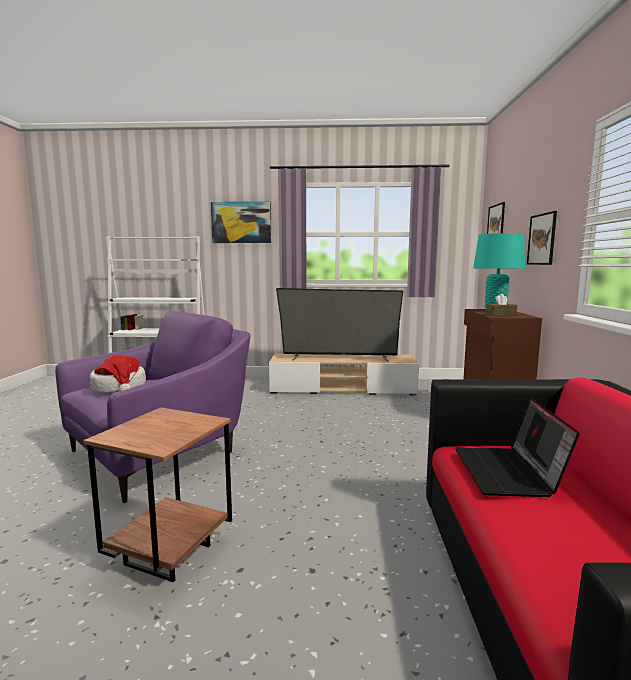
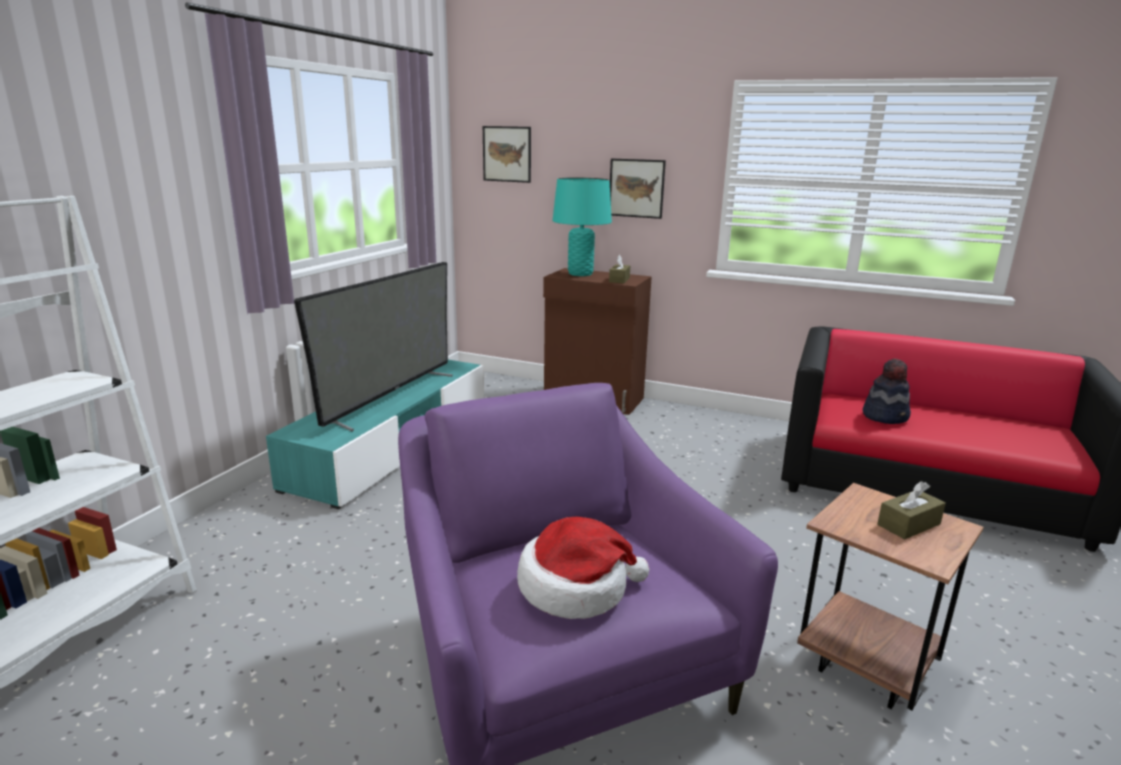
camera: 70 degrees left, 10 degrees up
picture [211,202,271,243] -> none
beige tv stand [269,353,419,395] -> turquoise tv stand [266,360,484,509]
laptop [455,398,580,497] -> hat [863,359,911,424]
none -> brown tissue box [877,481,946,539]

